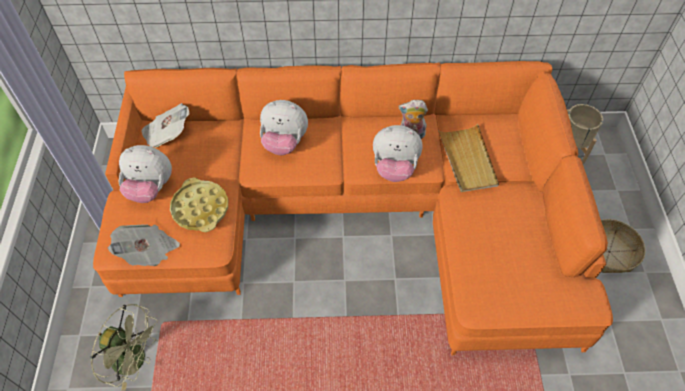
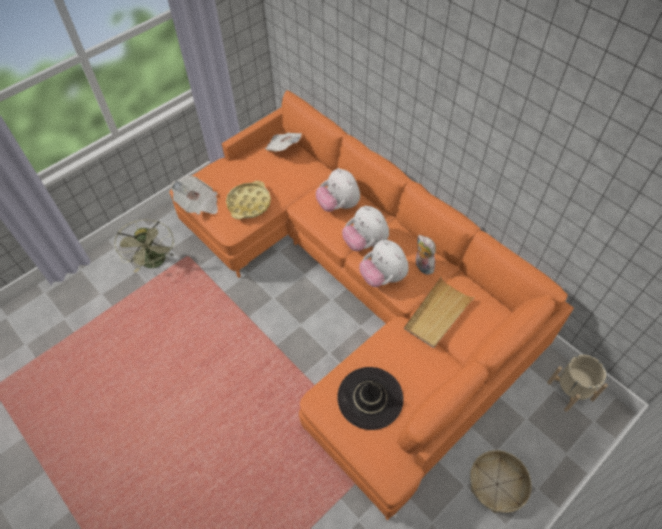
camera: 50 degrees right, 0 degrees up
plush toy [118,145,172,203] -> plush toy moved to [342,206,389,251]
none -> black hat [337,367,404,430]

